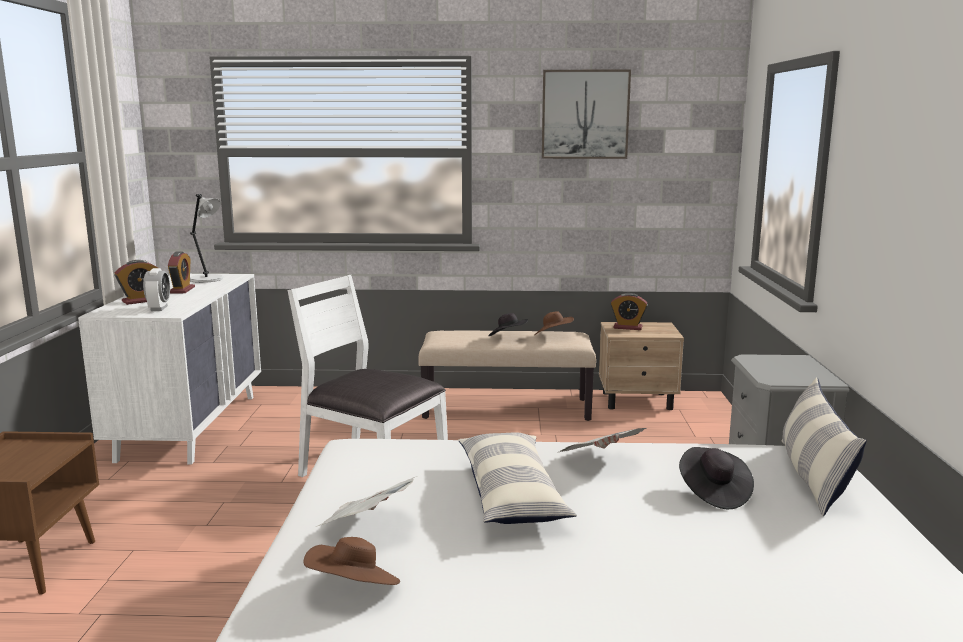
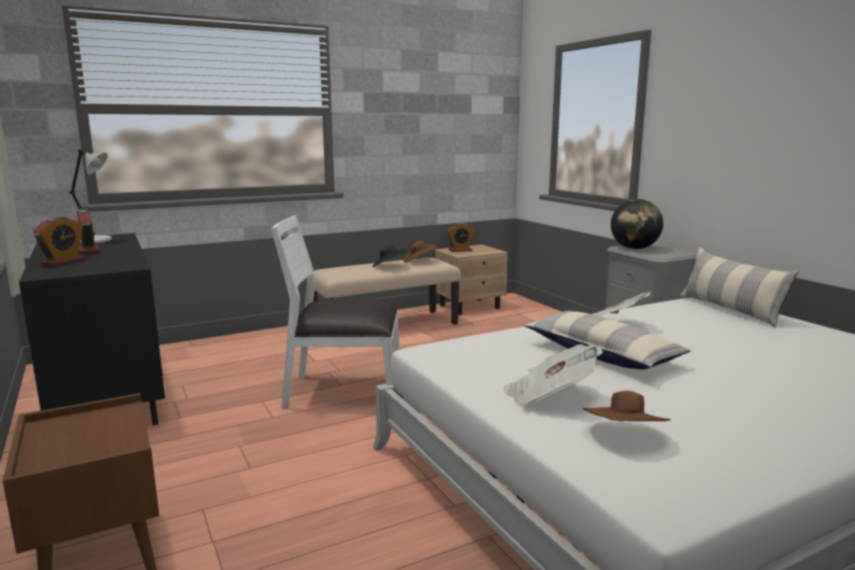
camera: 30 degrees left, 0 degrees up
white dresser [78,274,261,464] -> black dresser [19,233,165,425]
alarm clock [143,268,170,311] -> none
picture [542,70,631,159] -> none
black hat [679,447,754,510] -> none
none -> globe [611,199,663,249]

